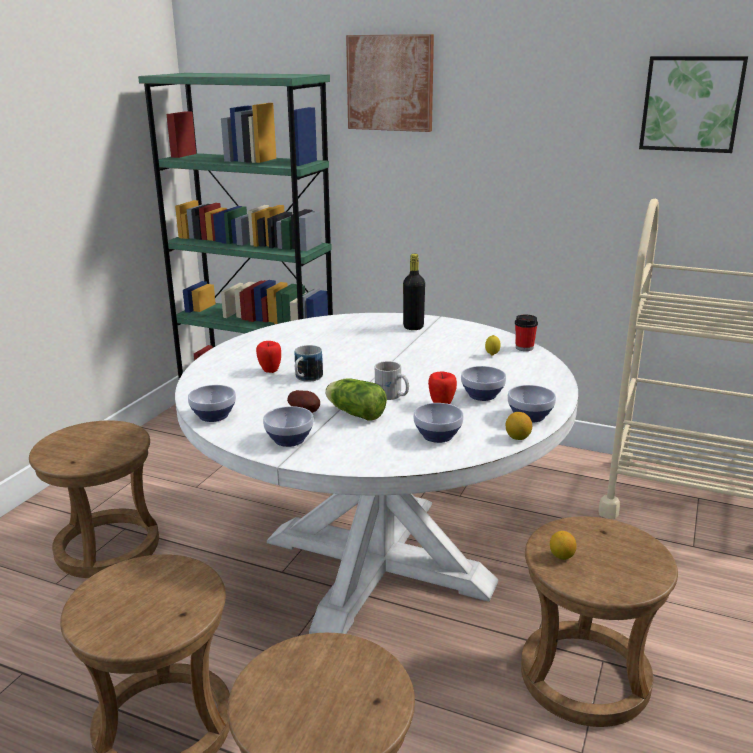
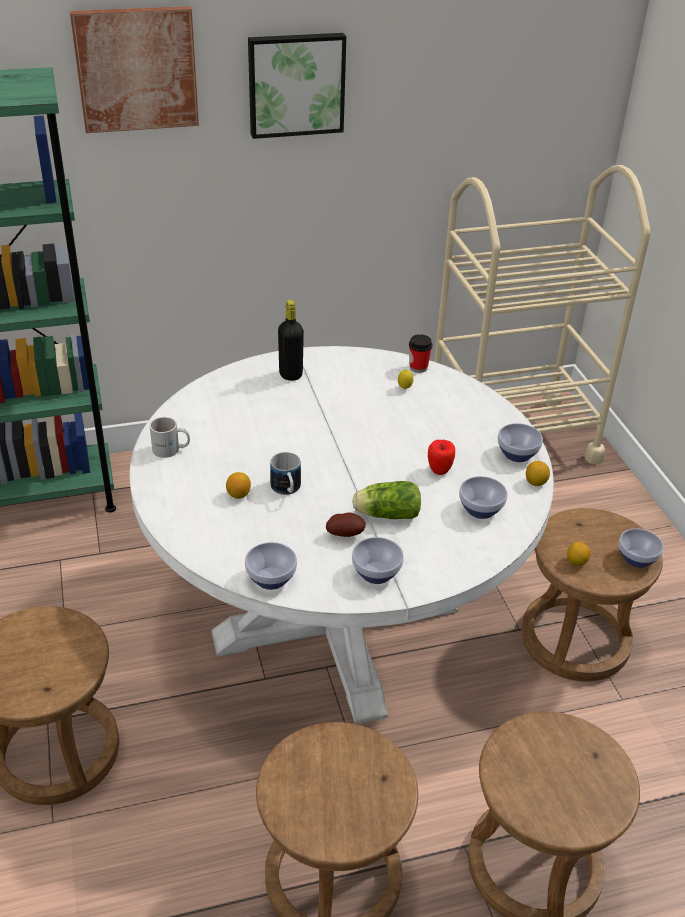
camera: 40 degrees left, 15 degrees up
apple [256,341,281,373] -> lemon [226,472,251,499]
white mug [375,361,409,400] -> white mug moved to [150,417,190,458]
bowl [461,366,506,401] -> bowl moved to [619,528,664,568]
picture [639,56,748,153] -> picture moved to [248,33,346,139]

